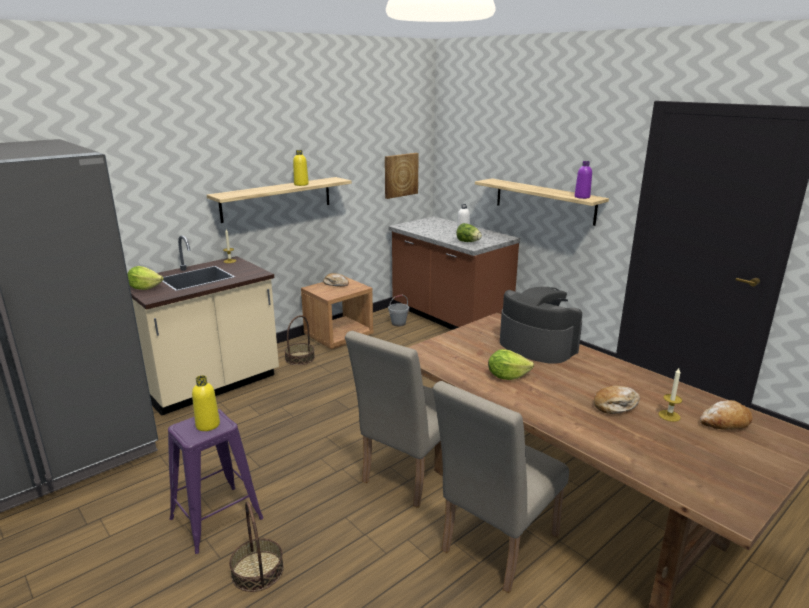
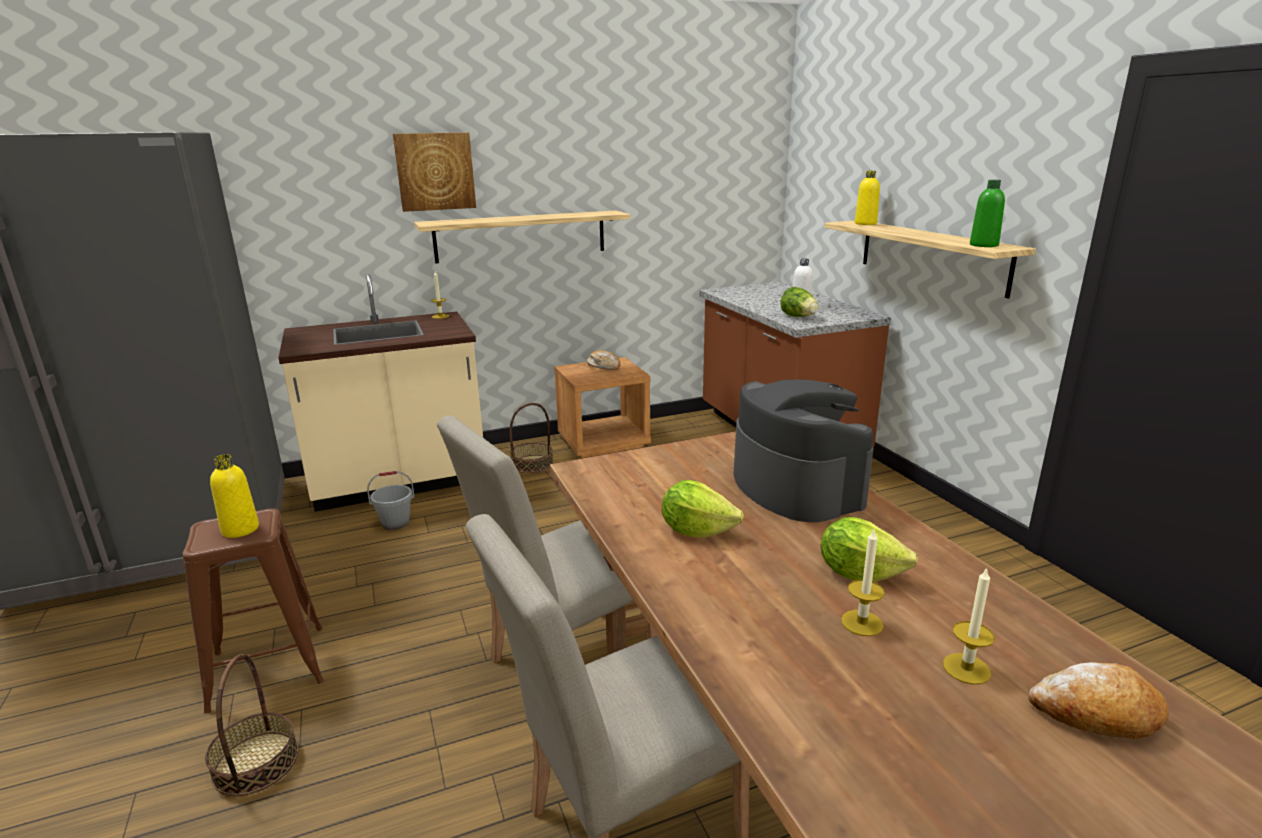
camera: 20 degrees right, 0 degrees up
lettuce [127,266,163,290] -> lettuce moved to [821,517,918,582]
purple stool [168,409,264,554] -> brown stool [183,509,324,713]
yellow bottle [293,150,309,186] -> yellow bottle moved to [855,171,880,225]
picture [385,153,419,199] -> picture moved to [393,132,476,212]
grey bucket [388,295,409,326] -> grey bucket moved to [367,471,415,530]
purple bottle [574,161,592,199] -> green bottle [970,180,1005,247]
bread [594,386,640,414] -> candle [841,530,885,636]

